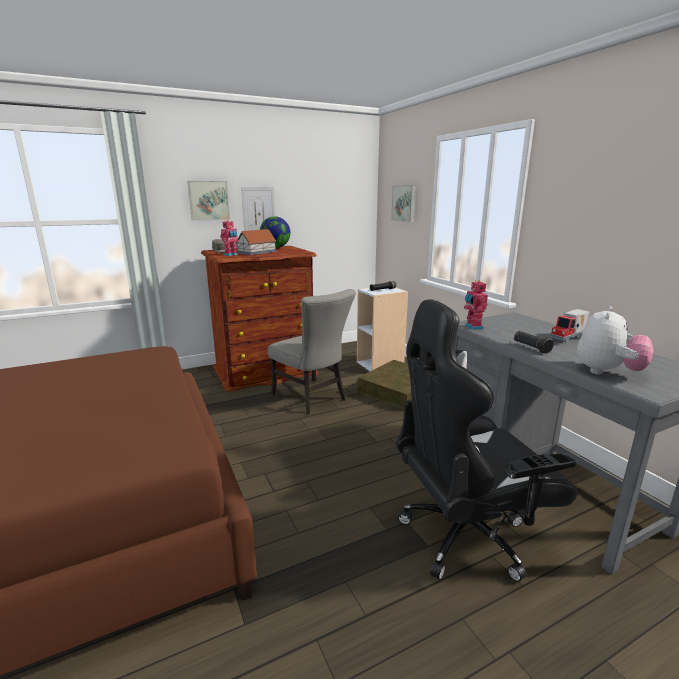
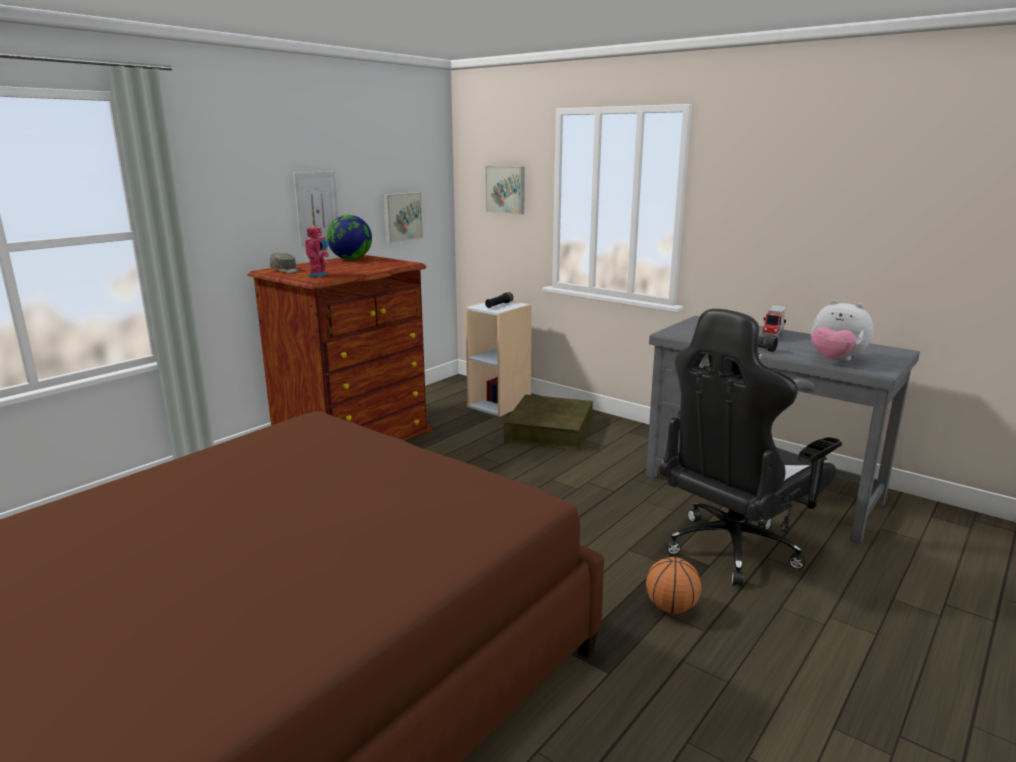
camera: 25 degrees left, 0 degrees up
picture [187,181,230,221] -> picture moved to [383,192,423,243]
toy house [235,229,277,255] -> none
grey chair [268,289,356,414] -> none
toy robot [464,280,488,330] -> none
plush toy [577,306,653,375] -> plush toy turned 120 degrees clockwise [811,300,873,361]
none -> basketball [646,557,702,614]

